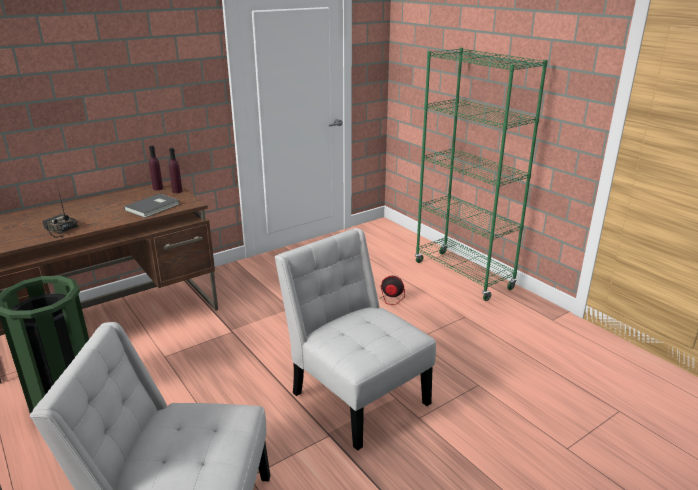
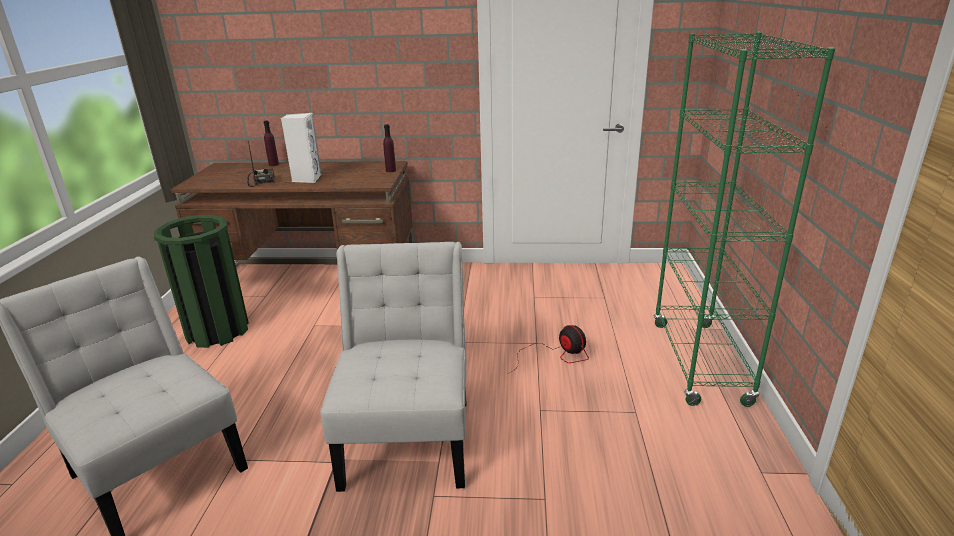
camera: 40 degrees right, 0 degrees up
grey book [124,194,180,218] -> none
purple bottle [149,146,163,190] -> purple bottle moved to [263,121,279,166]
none -> white speaker [281,113,322,183]

